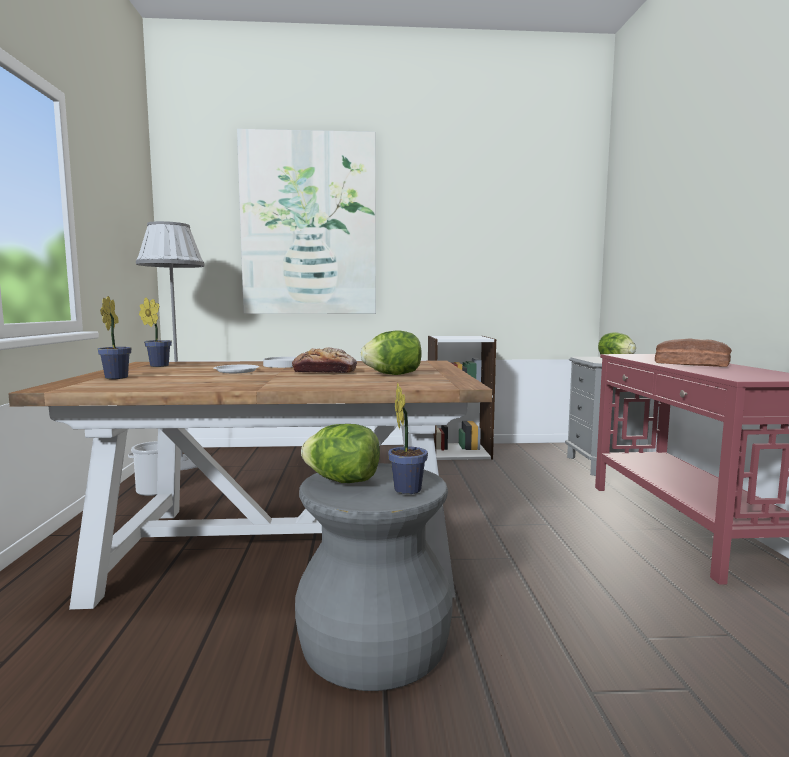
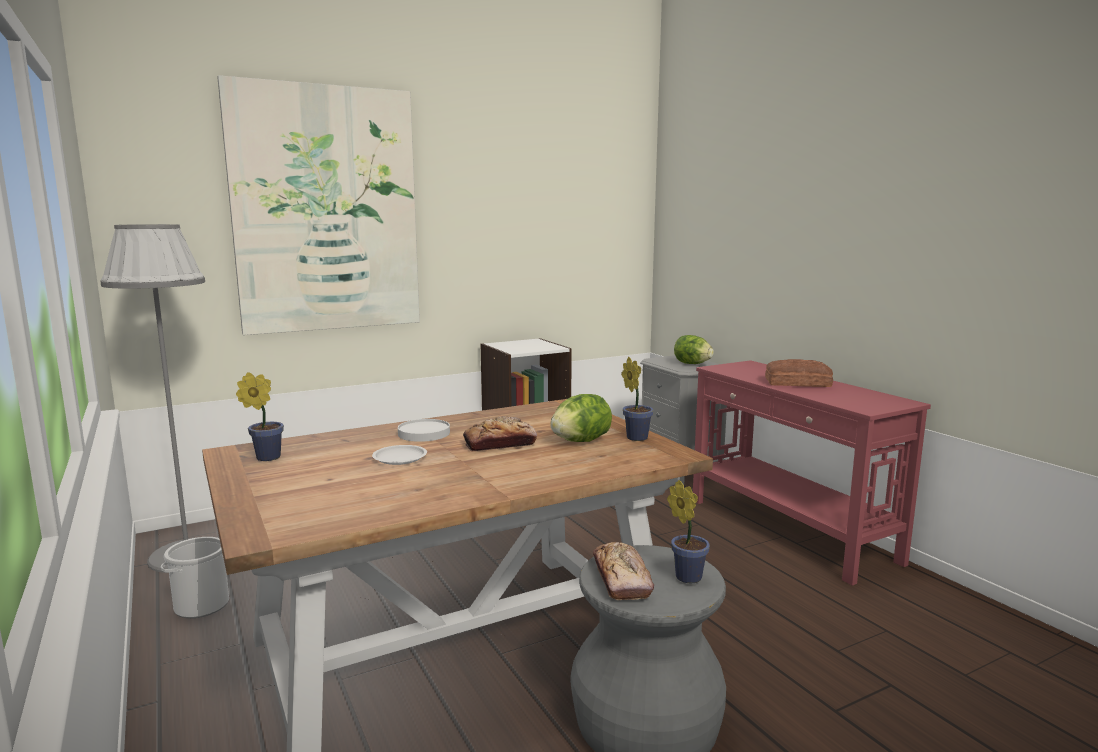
camera: 25 degrees left, 5 degrees up
potted plant [98,296,131,379] -> potted plant moved to [621,357,654,441]
lettuce [301,424,380,483] -> bread [593,542,654,600]

